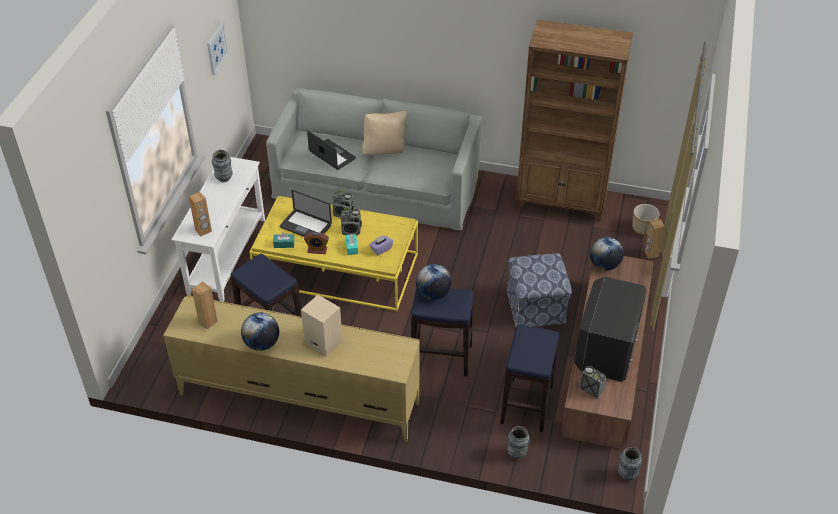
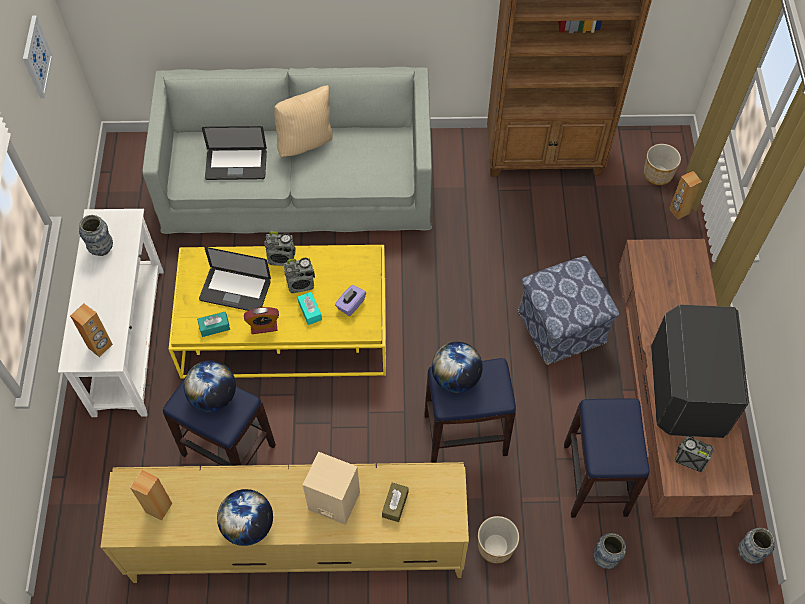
camera: 15 degrees left, 15 degrees up
laptop [307,130,356,170] -> laptop turned 150 degrees clockwise [202,126,267,180]
globe [590,237,624,270] -> globe moved to [184,360,236,412]
none -> brown tissue box [382,483,409,522]
none -> planter [478,516,519,563]

